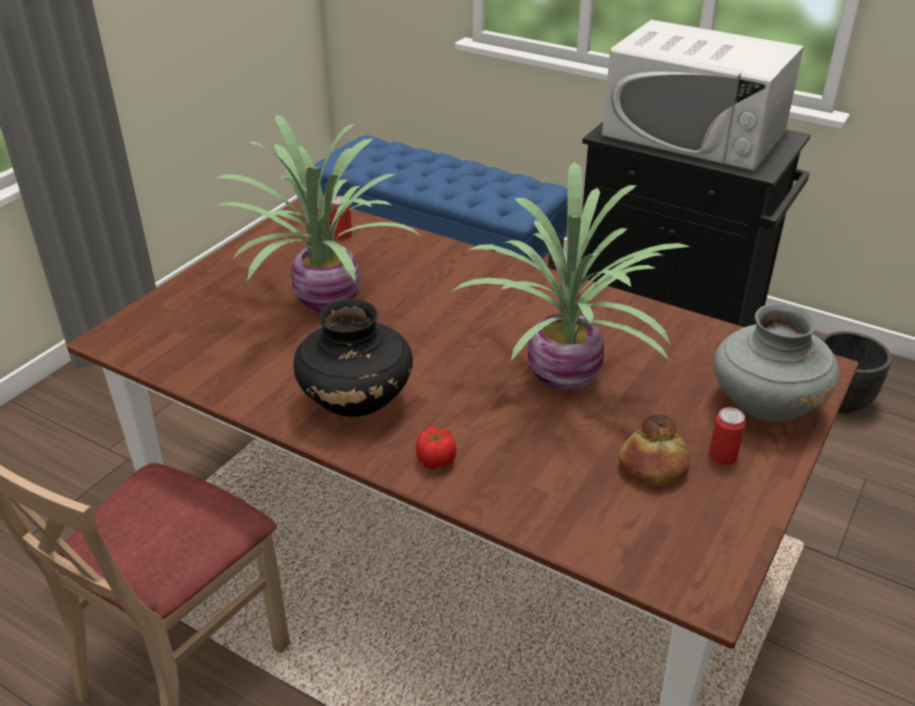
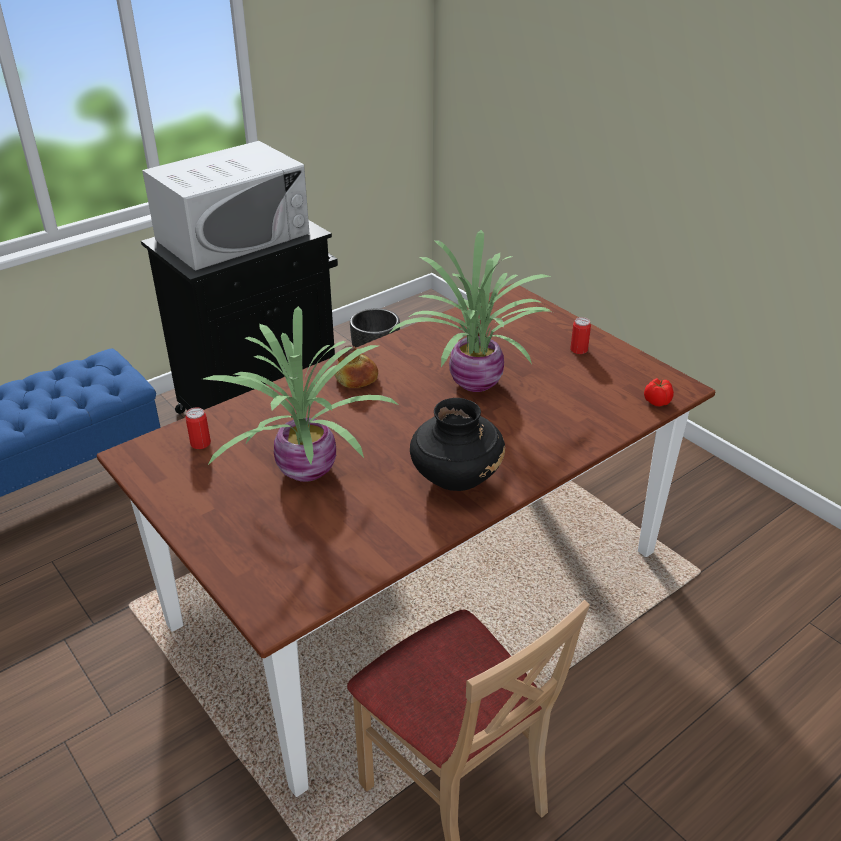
camera: 70 degrees left, 0 degrees up
tomato [416,427,457,469] -> tomato moved to [644,378,674,406]
bread [619,414,690,486] -> bread moved to [335,345,378,388]
grey vase [714,303,839,422] -> none

